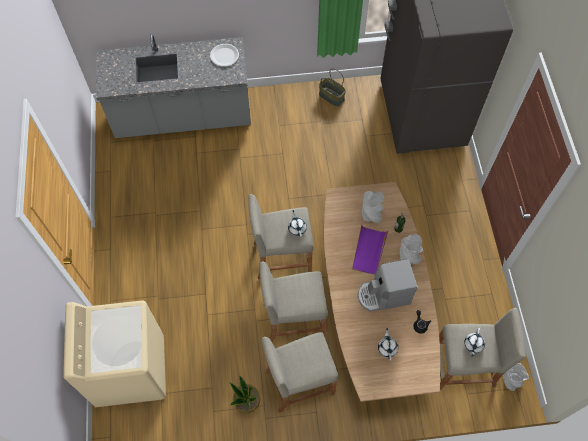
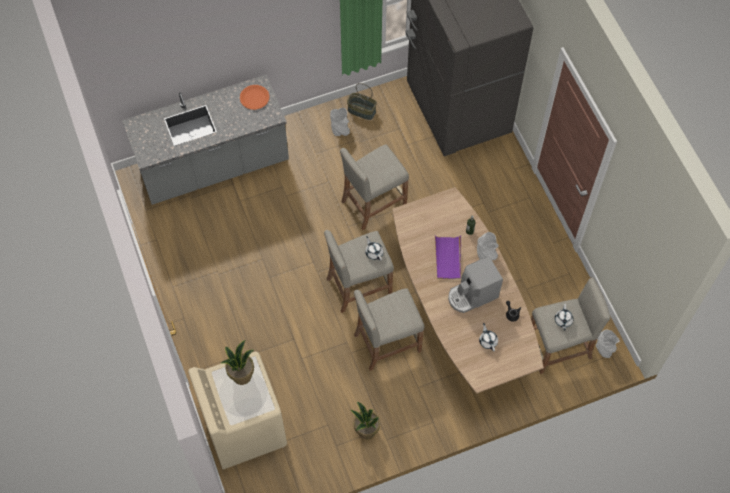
camera: 15 degrees left, 0 degrees up
white plate [210,44,239,67] -> orange plate [240,85,269,110]
beige stool [261,332,338,413] -> beige stool moved to [340,144,409,230]
grey vase [362,191,384,223] -> grey vase moved to [330,108,350,136]
none -> potted plant [221,340,254,385]

